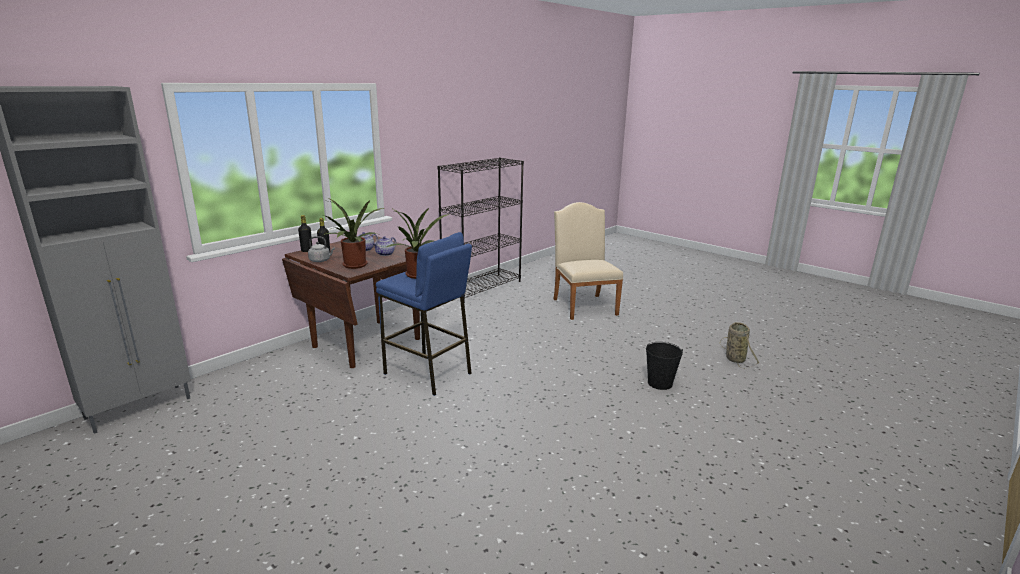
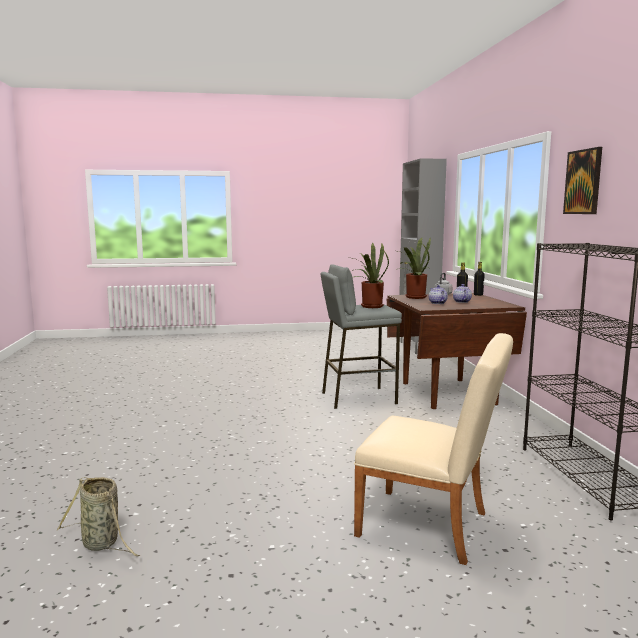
camera: 130 degrees right, 10 degrees down
blue stool [376,232,472,396] -> grey stool [321,264,402,409]
black bucket [646,342,683,390] -> none
none -> picture [563,147,602,214]

